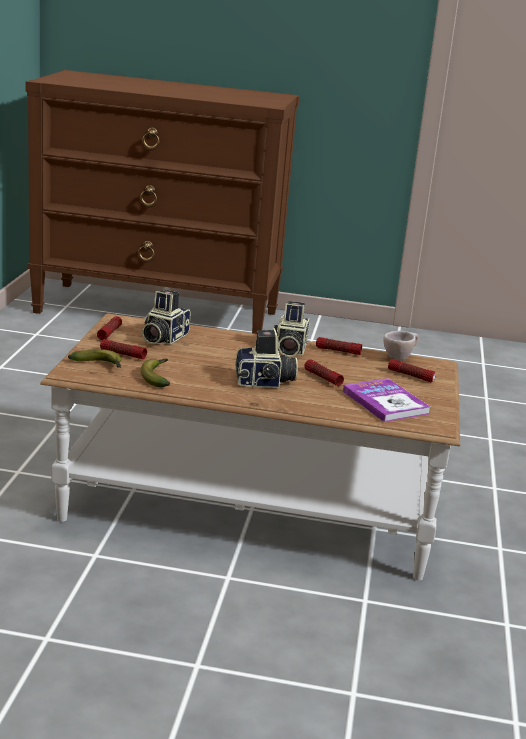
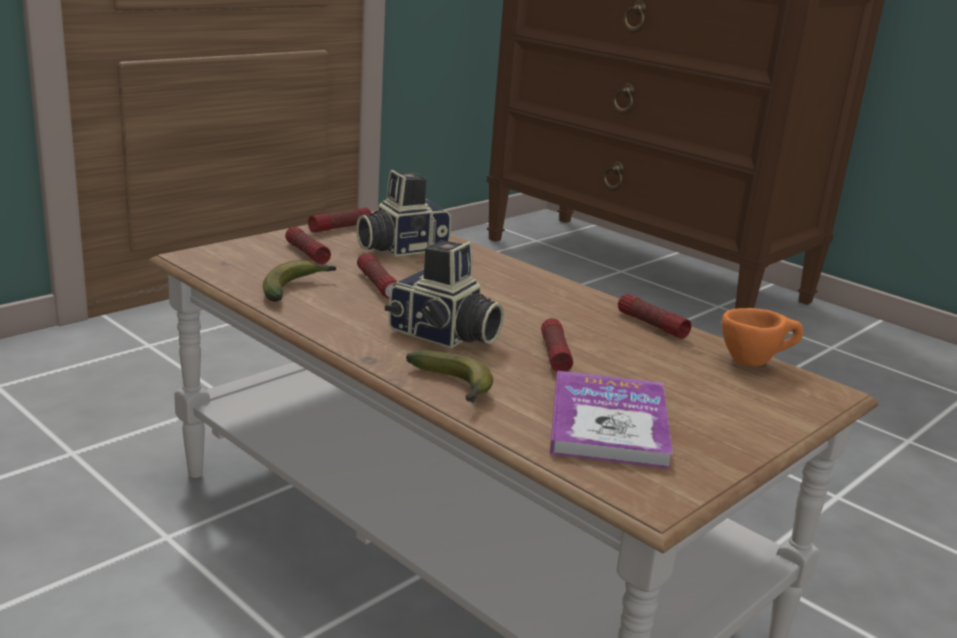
camera: 35 degrees right, 0 degrees up
banana [68,349,121,368] -> banana moved to [406,350,493,403]
camera [274,301,310,357] -> none
beige cup [383,331,419,361] -> orange cup [722,308,803,366]
flashlight [388,359,436,382] -> flashlight moved to [357,253,397,298]

